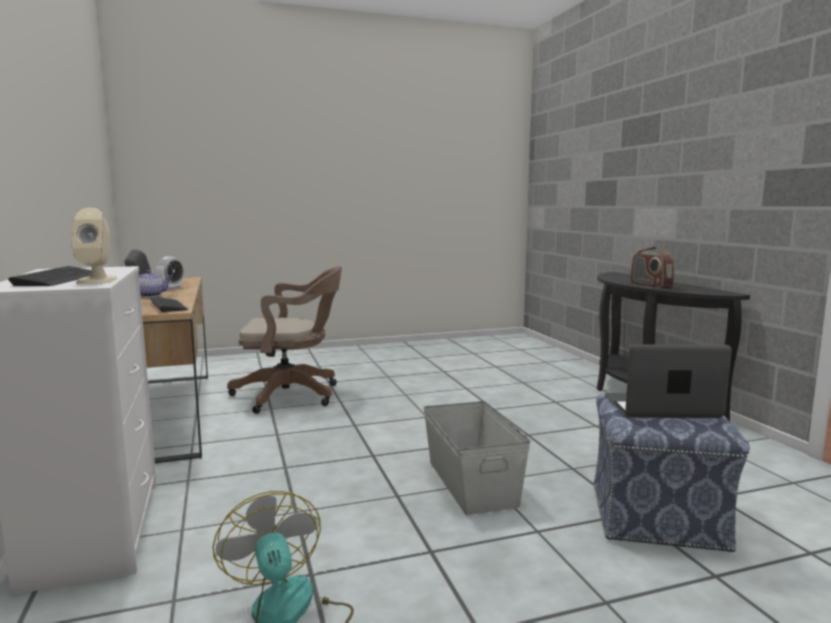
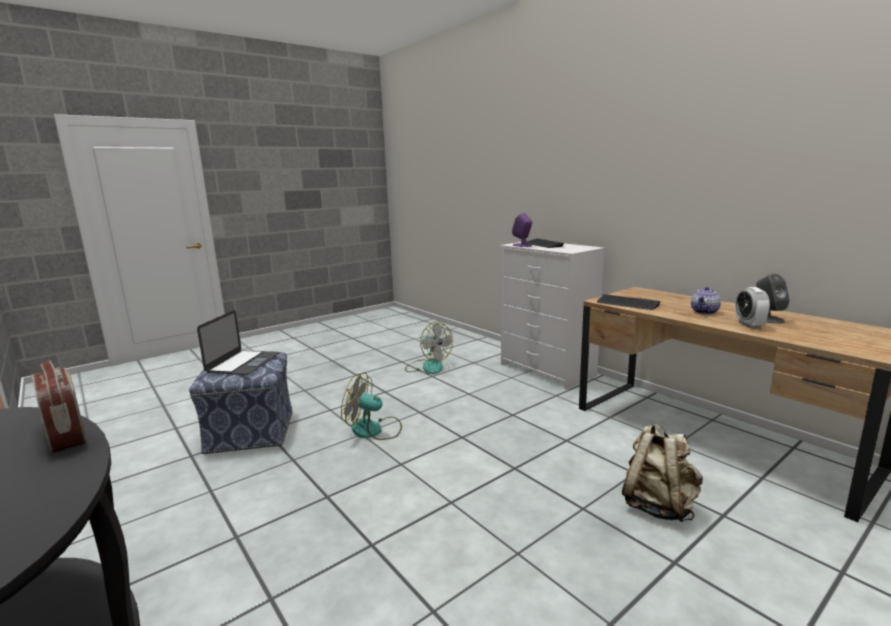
camera: 160 degrees right, 5 degrees up
beige speaker [72,208,117,284] -> purple speaker [512,213,532,247]
brown office chair [227,266,342,414] -> beige backpack [622,424,703,522]
grey storage box [423,401,531,515] -> fan [341,372,402,440]
laptop [605,344,732,418] -> laptop turned 60 degrees counterclockwise [197,310,280,375]

